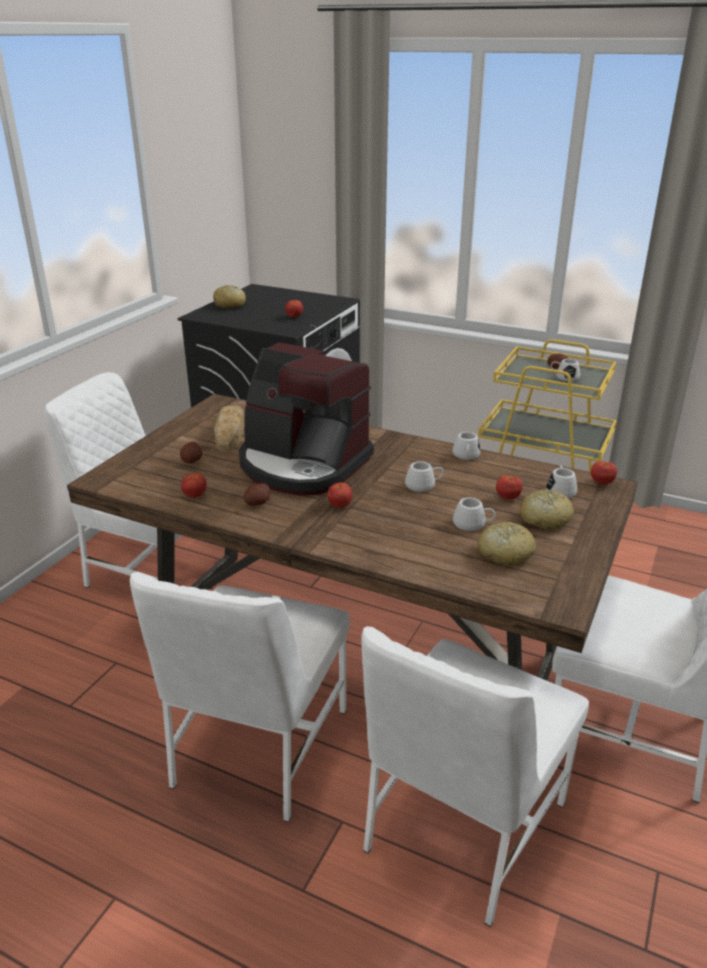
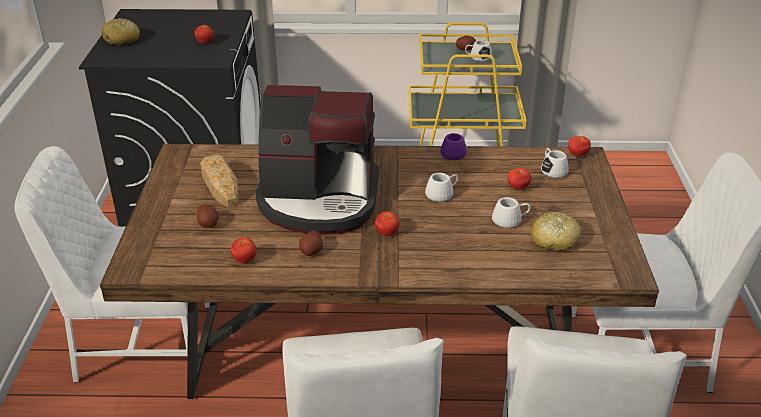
camera: 25 degrees left, 5 degrees up
white mug [452,432,481,460] -> purple mug [441,133,467,160]
bread [520,489,574,530] -> none

